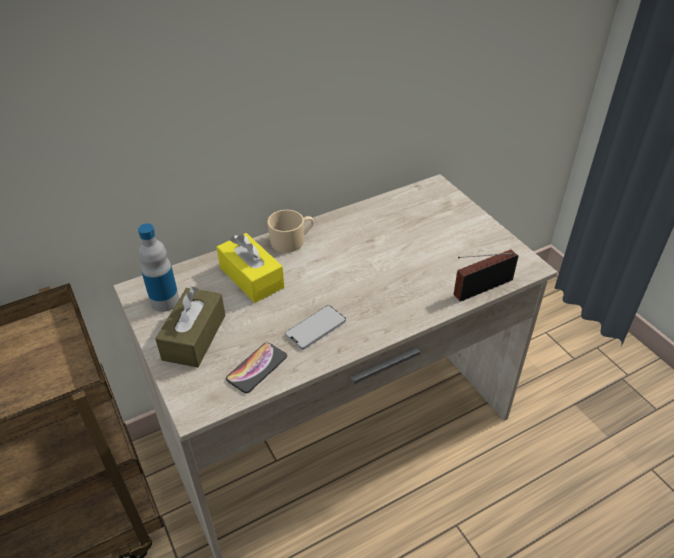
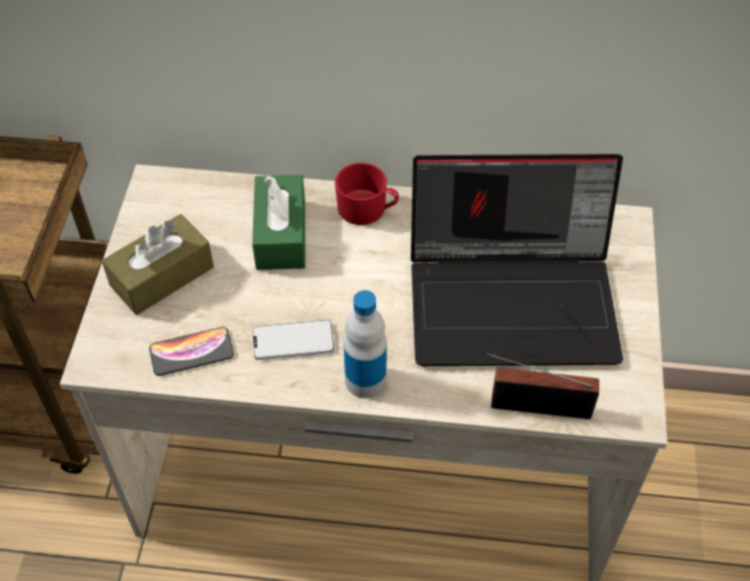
camera: 35 degrees right, 10 degrees up
bottle [138,223,179,312] -> bottle moved to [344,290,387,398]
yellow tissue box [216,233,284,303] -> green tissue box [252,175,305,270]
beige mug [267,210,314,253] -> red mug [335,163,399,225]
none -> laptop [411,154,623,366]

